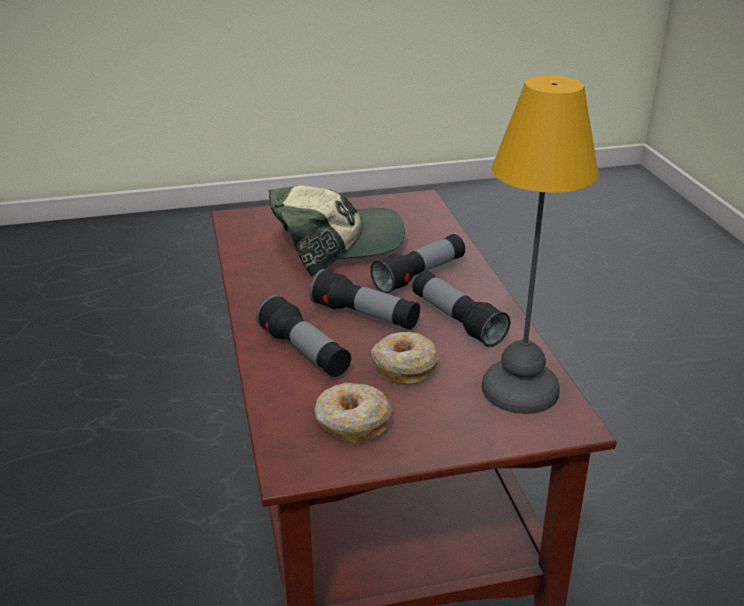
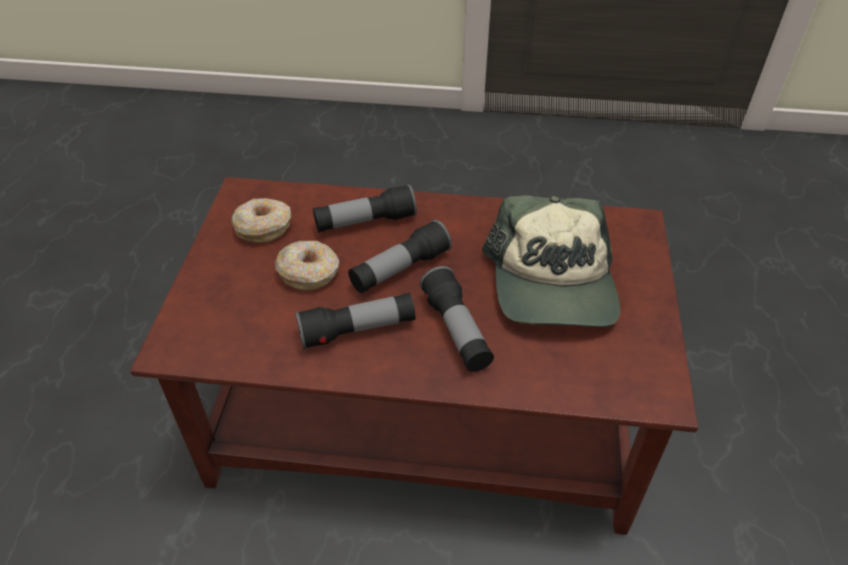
camera: 110 degrees right, 15 degrees up
table lamp [482,76,598,414] -> none

